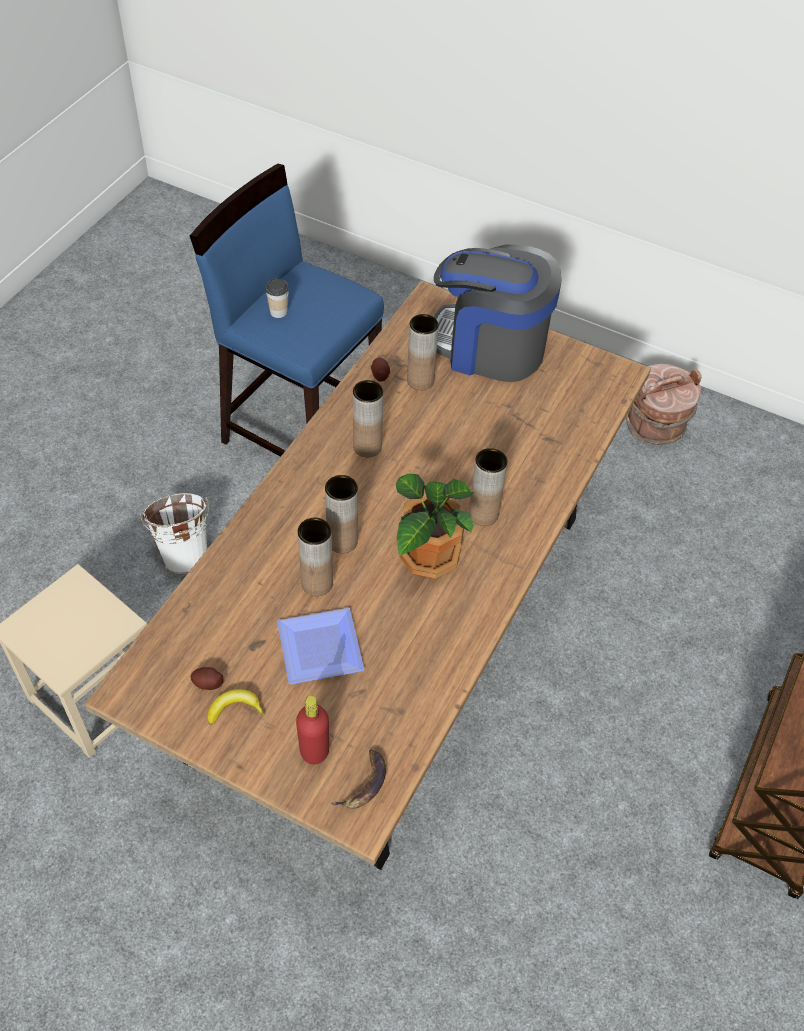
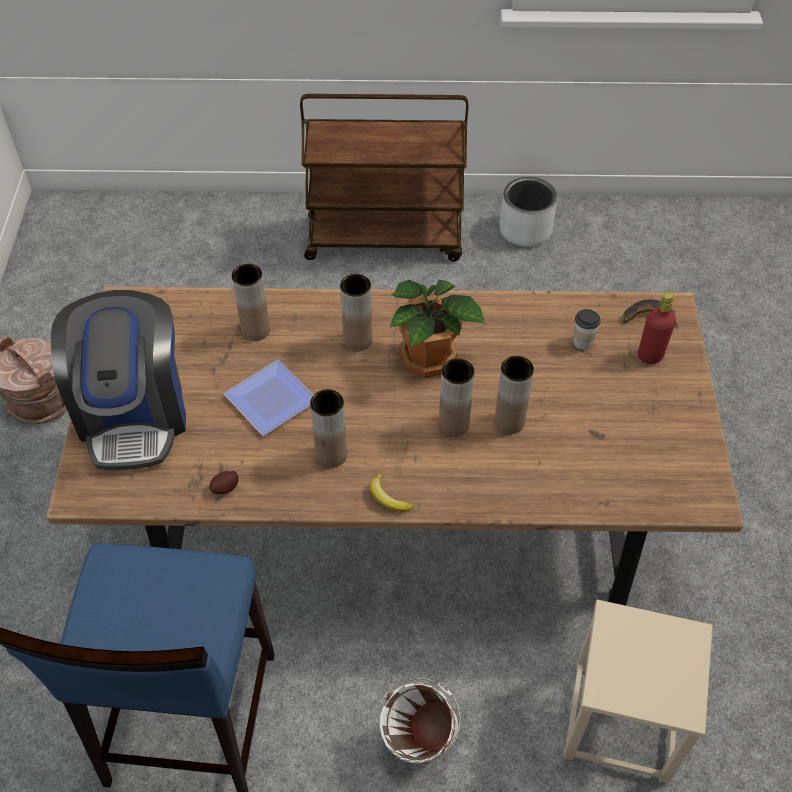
camera: 115 degrees left, 0 degrees up
potato [191,667,224,690] -> none
banana [207,689,265,725] -> banana moved to [370,472,413,512]
cup [265,278,289,318] -> cup moved to [573,309,601,350]
plate [277,608,364,684] -> plate moved to [223,360,314,436]
brown vase [407,314,439,390] -> brown vase moved to [232,264,270,341]
none -> grey planter [500,177,557,247]

